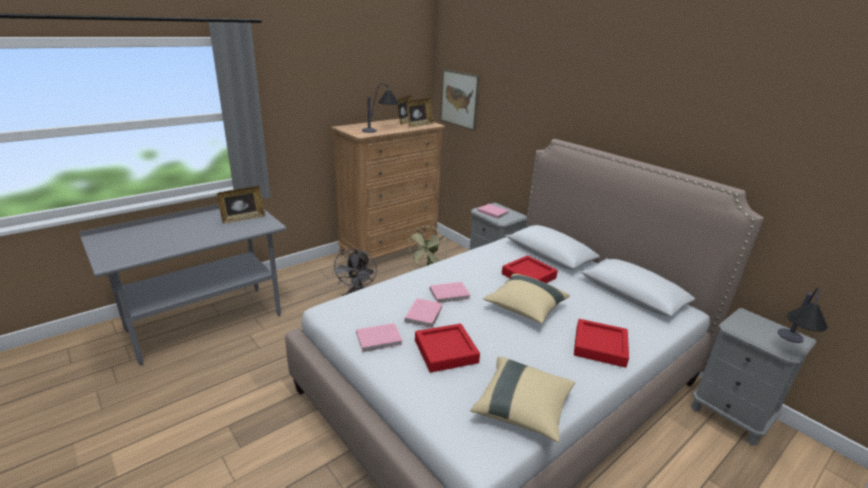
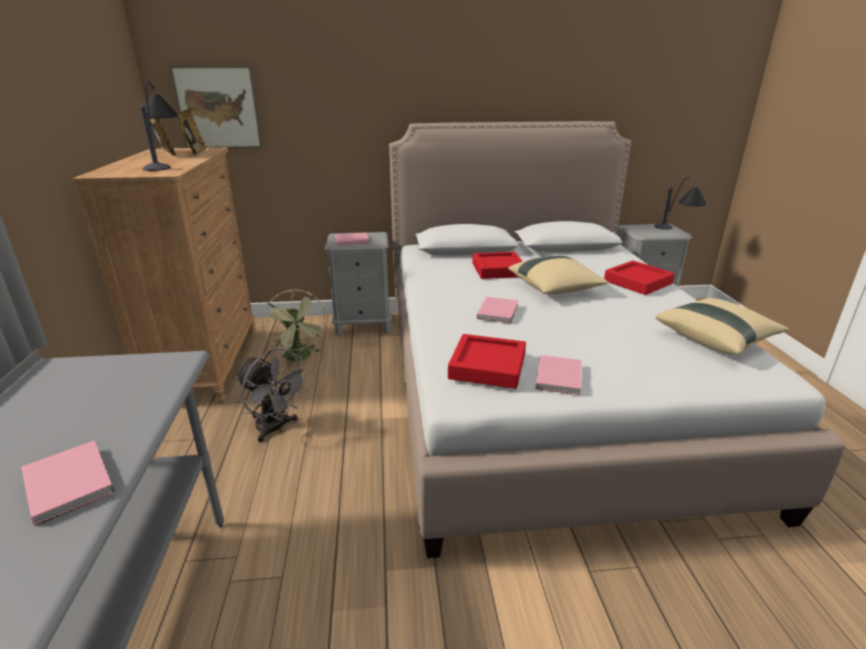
camera: 55 degrees left, 0 degrees up
picture frame [217,186,265,223] -> none
pink book [405,298,443,328] -> pink book moved to [21,441,115,526]
red tray [415,324,480,373] -> red tray moved to [448,334,526,389]

